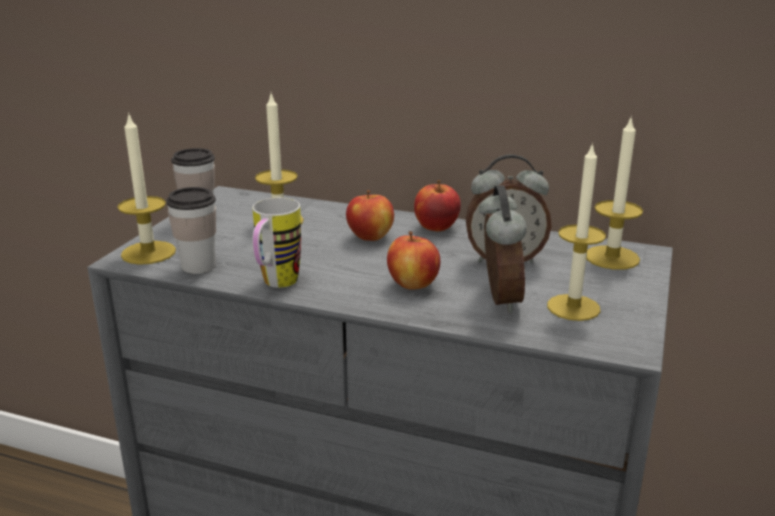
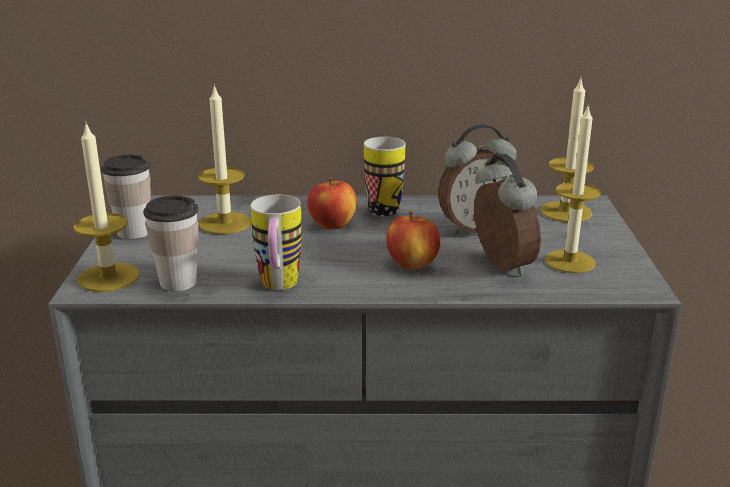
camera: 20 degrees left, 0 degrees up
apple [414,180,461,231] -> mug [364,137,405,216]

